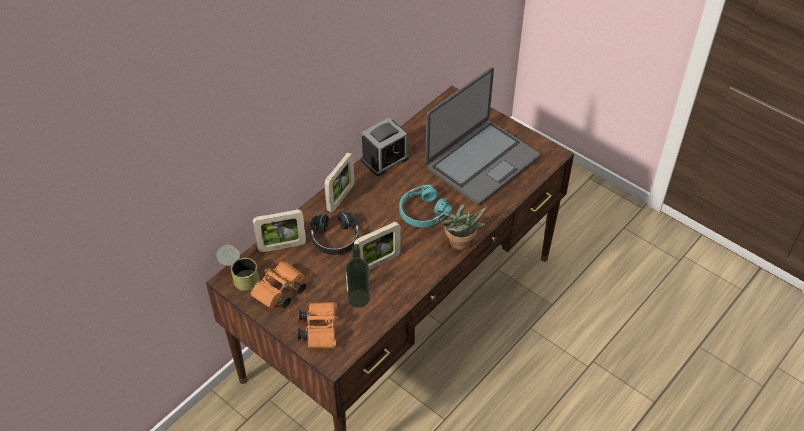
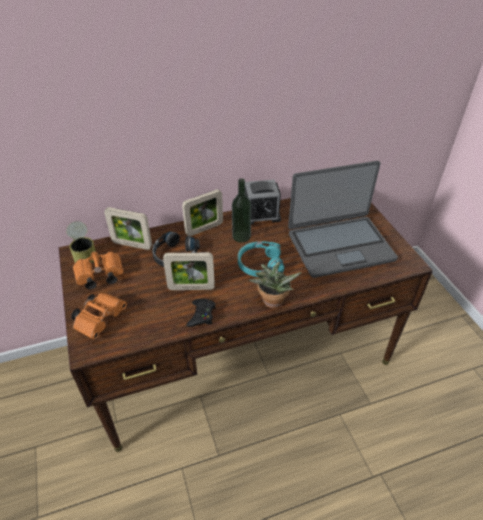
camera: 30 degrees right, 5 degrees down
bottle [345,244,370,308] -> bottle moved to [232,178,251,243]
none -> black game controller [186,299,216,327]

